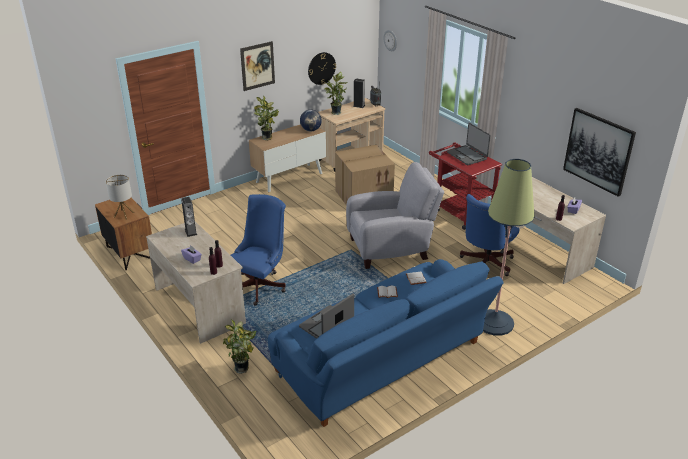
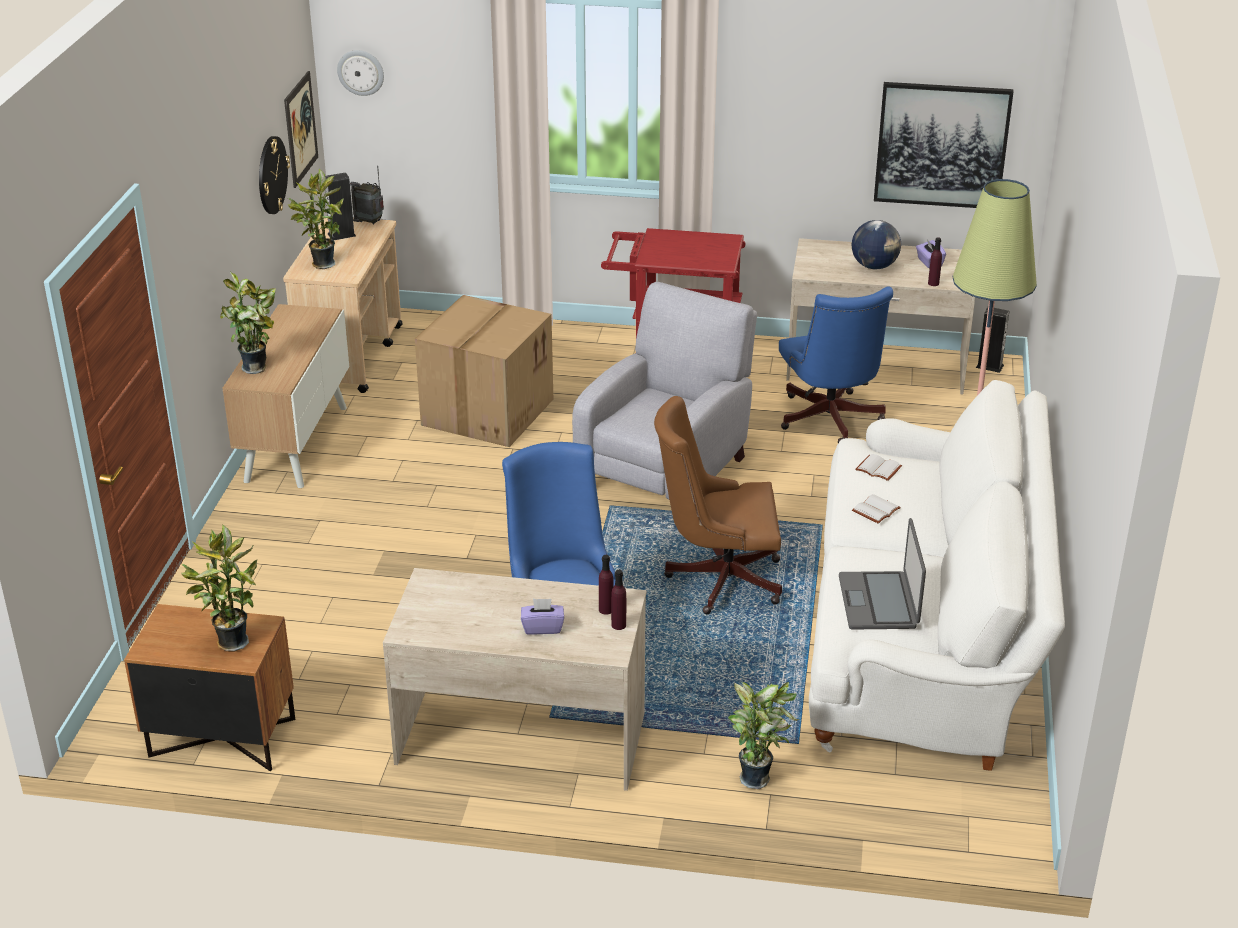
camera: 45 degrees left, 0 degrees up
table lamp [106,175,134,220] -> potted plant [181,525,257,652]
speaker [181,197,197,237] -> speaker moved to [976,307,1009,373]
picture [240,41,275,91] -> picture moved to [284,71,318,188]
blue sofa [268,259,504,427] -> white sofa [809,380,1065,771]
globe [300,110,322,132] -> globe moved to [852,220,901,269]
laptop [447,123,491,165] -> none
none -> brown office chair [654,396,782,614]

